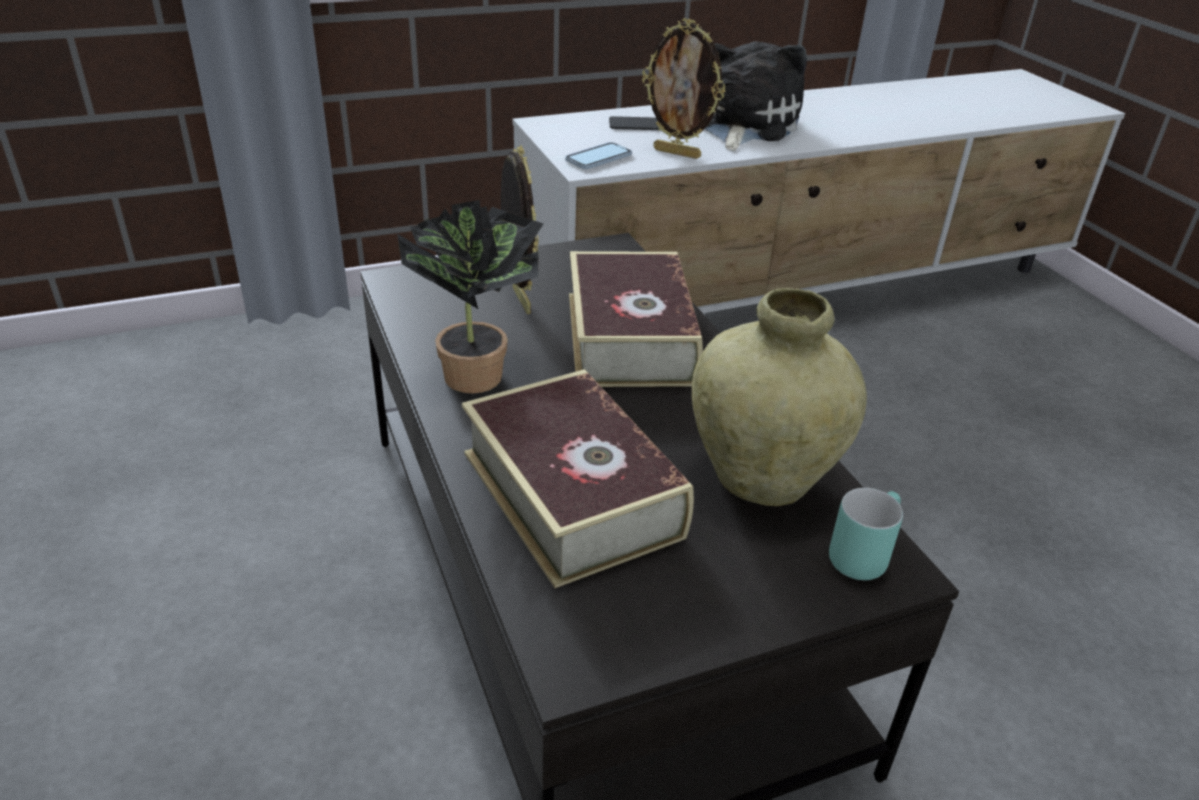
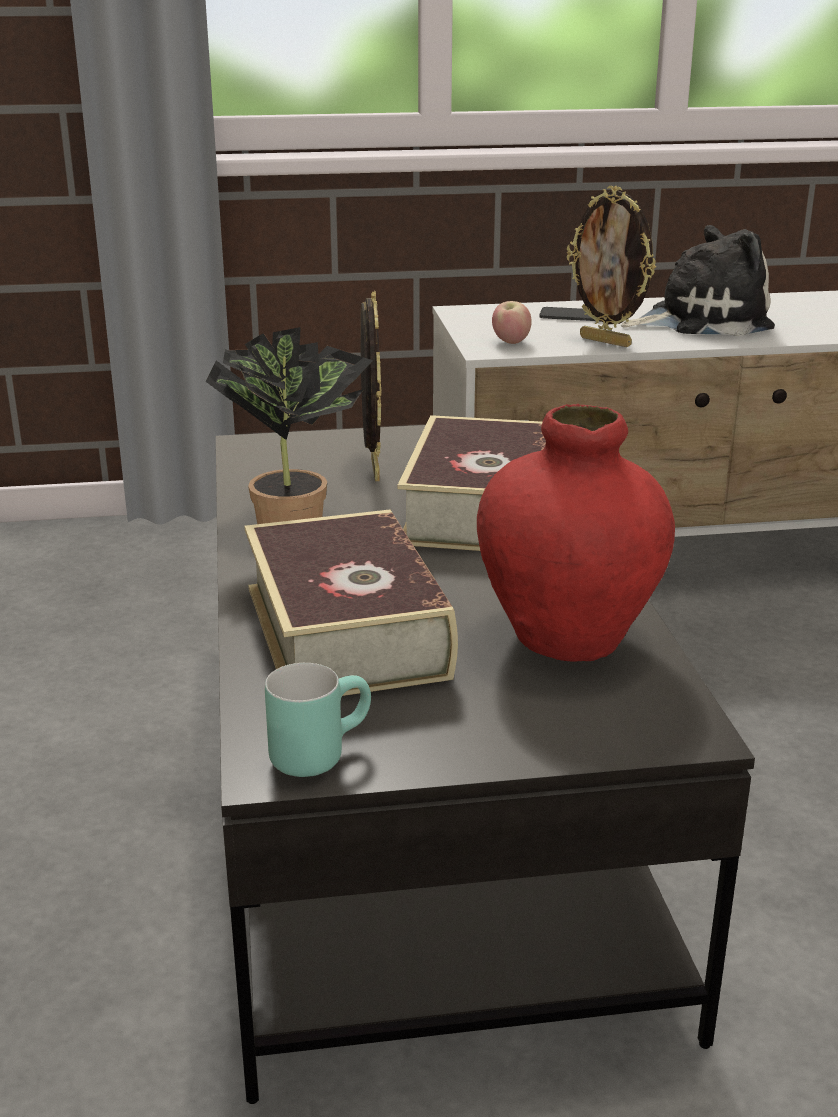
camera: 15 degrees right, 10 degrees down
phone [565,142,632,169] -> apple [492,301,532,344]
beige vase [692,288,867,506] -> red vase [477,404,675,662]
plush toy [705,41,807,151] -> plush toy turned 45 degrees clockwise [620,225,775,336]
turquoise mug [829,488,903,580] -> turquoise mug moved to [265,663,371,777]

